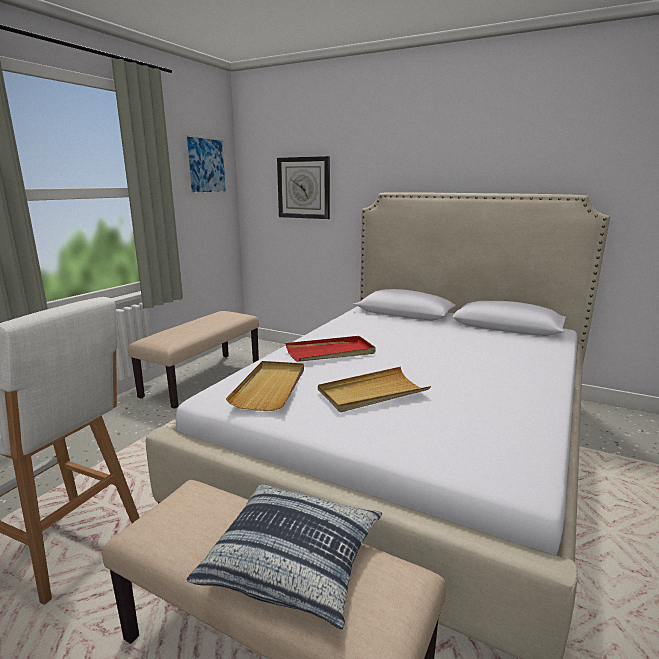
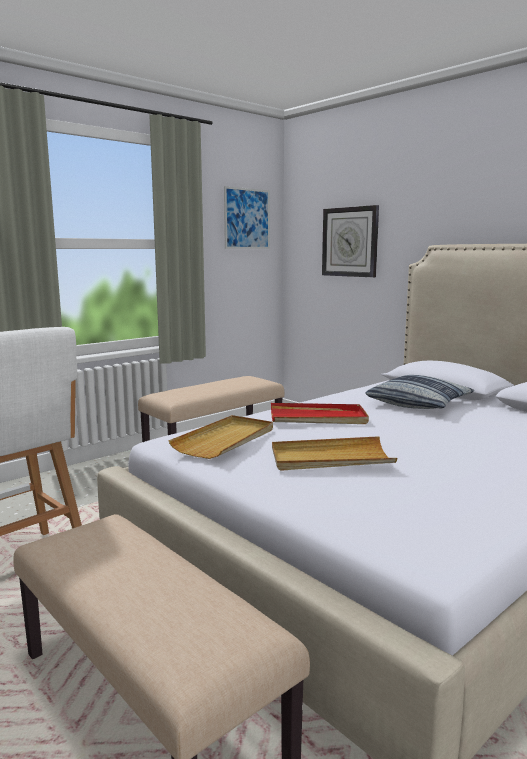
camera: 20 degrees right, 5 degrees down
pillow [187,484,382,629] -> pillow moved to [365,375,474,409]

